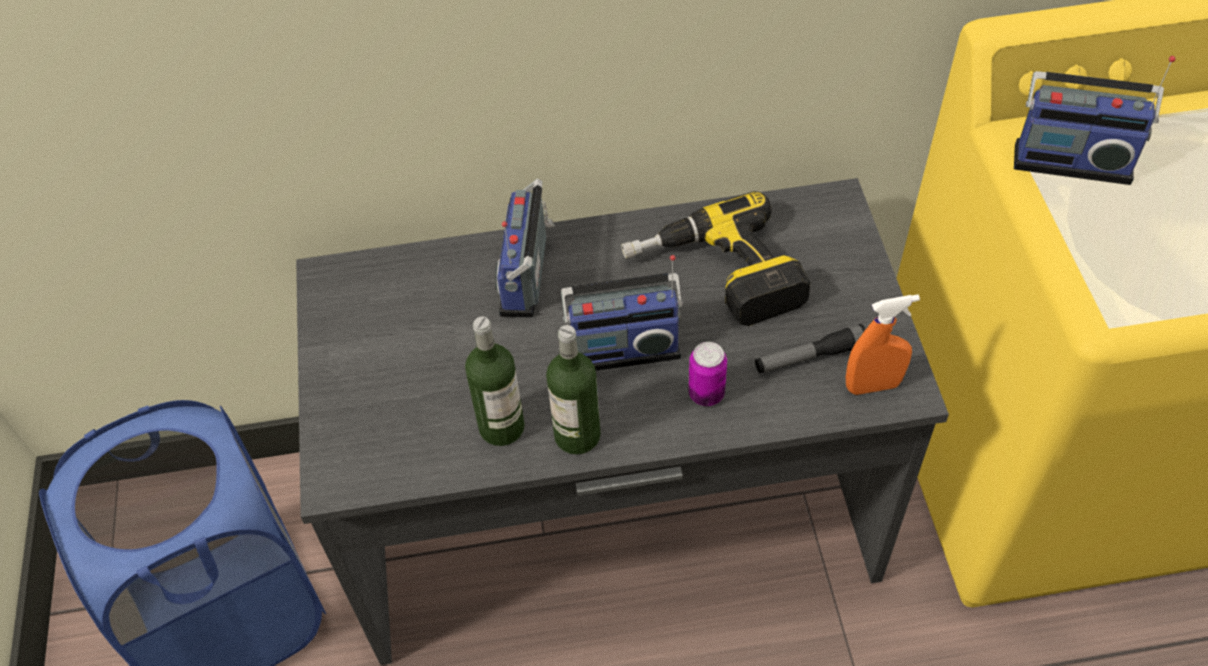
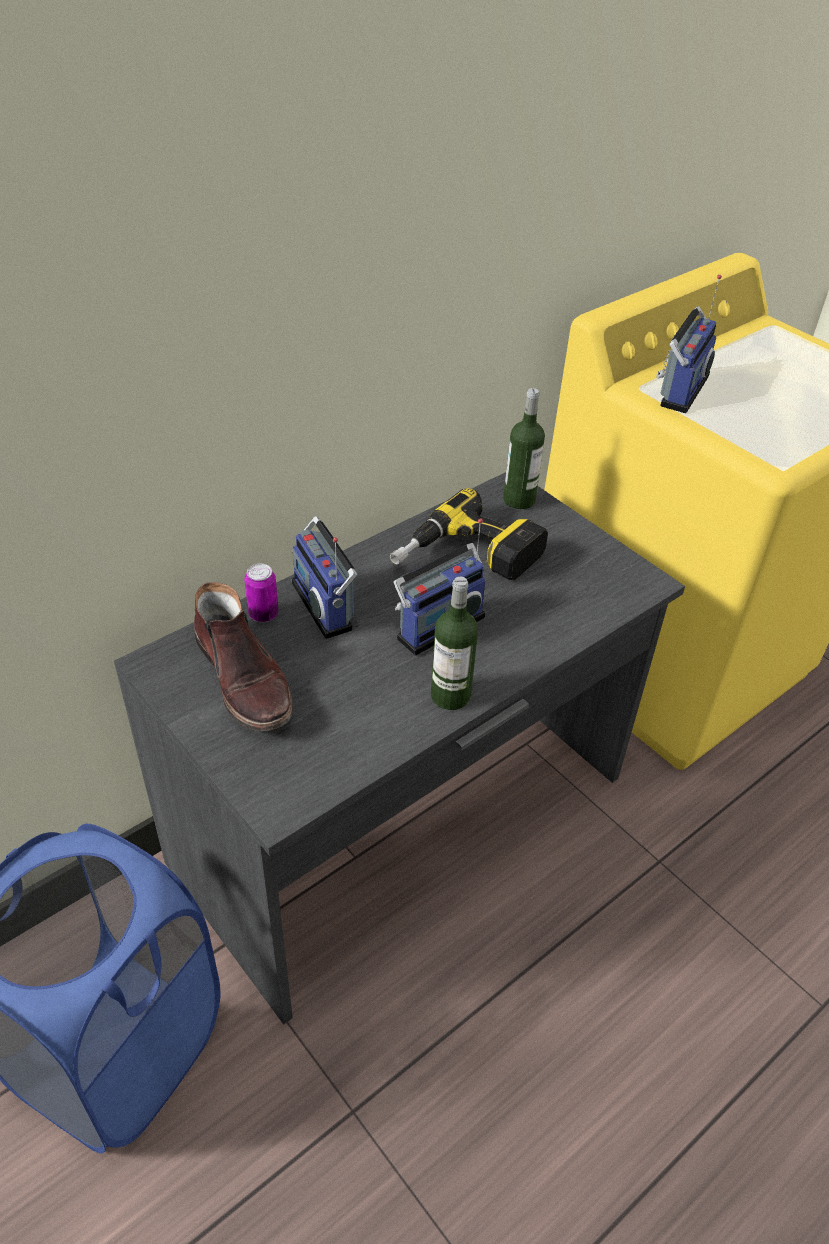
camera: 35 degrees left, 10 degrees down
bottle [465,317,525,446] -> bottle moved to [503,388,545,509]
can [688,342,727,406] -> can moved to [245,564,278,622]
flashlight [755,324,866,373] -> none
orange spray bottle [846,295,920,395] -> none
radio [1014,56,1176,185] -> radio turned 45 degrees counterclockwise [656,275,722,413]
none -> brown boot [194,582,293,732]

